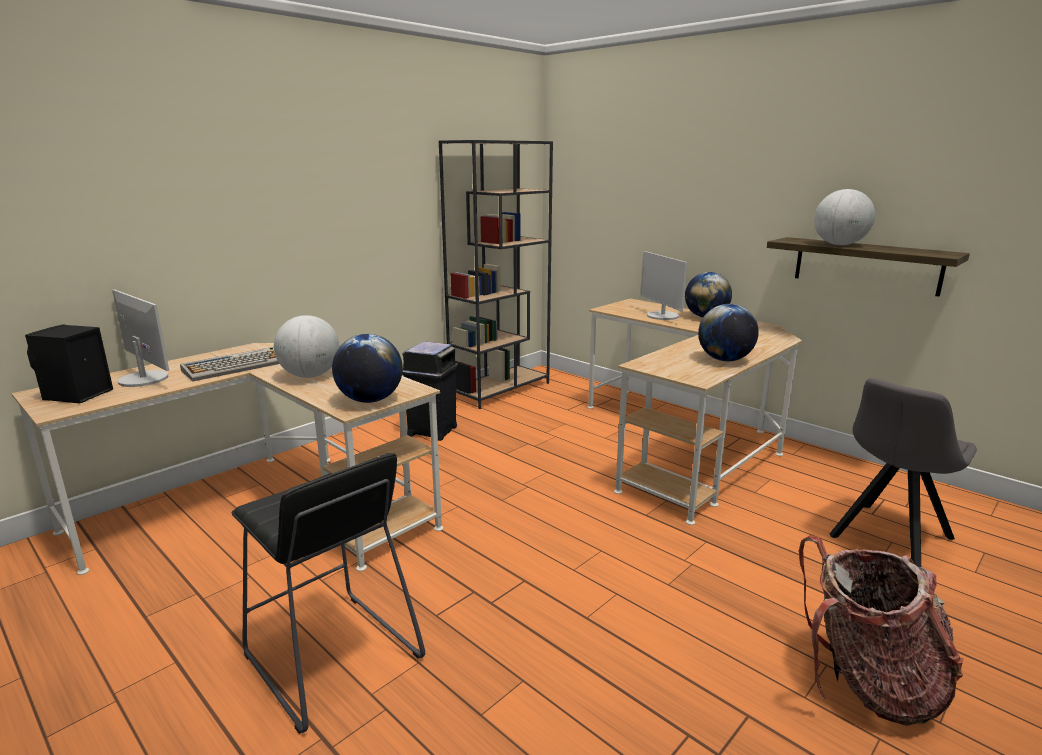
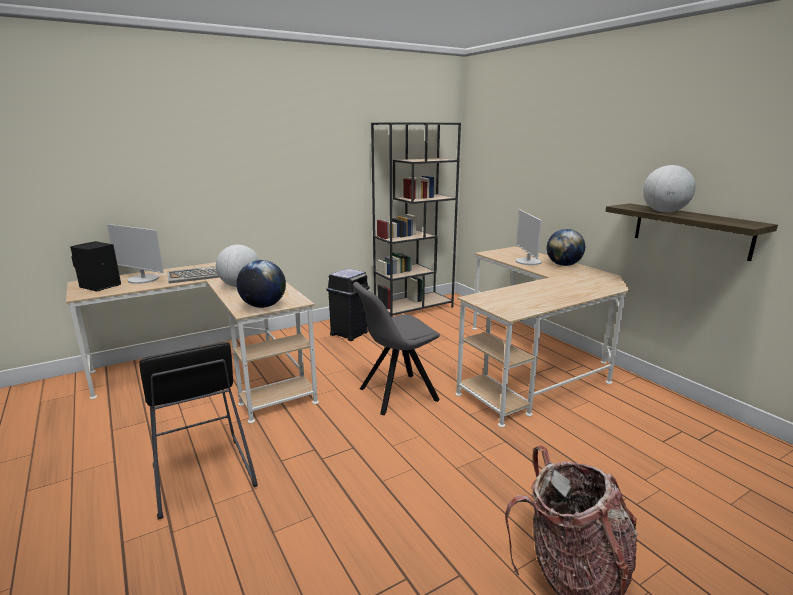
camera: 15 degrees right, 0 degrees up
monitor [112,290,169,387] -> monitor turned 150 degrees clockwise [107,224,163,284]
globe [698,304,759,361] -> none
grey chair [830,378,977,568] -> grey chair moved to [353,282,440,415]

